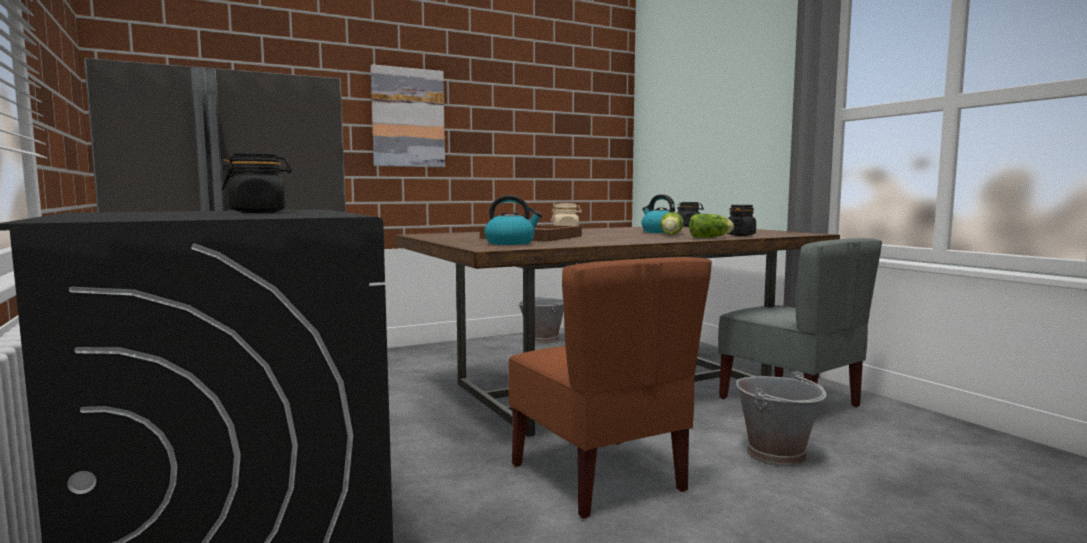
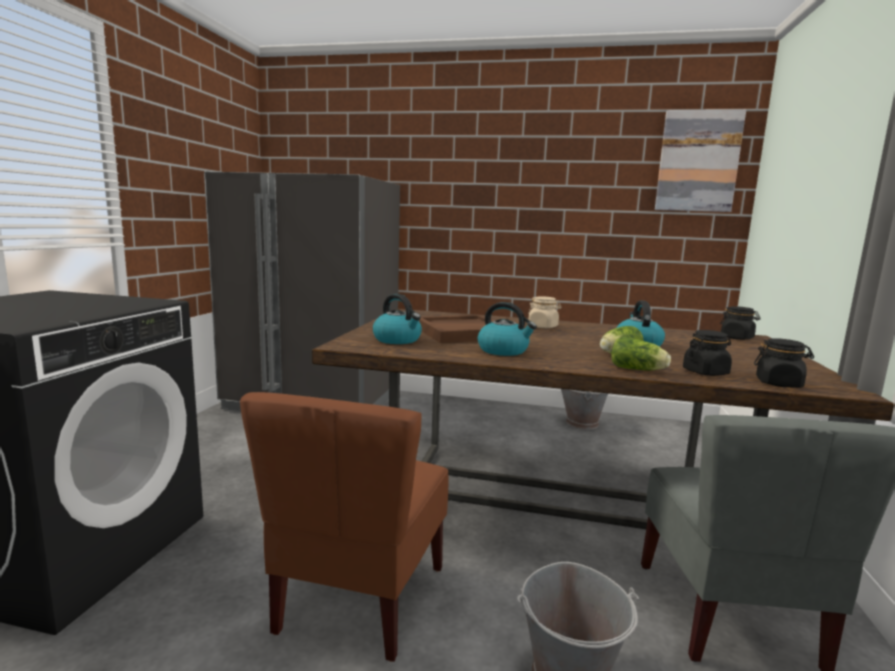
camera: 40 degrees right, 5 degrees up
black jar [222,152,292,213] -> black jar moved to [754,338,814,388]
picture [370,64,445,167] -> picture moved to [655,110,746,212]
none -> kettle [478,302,537,356]

